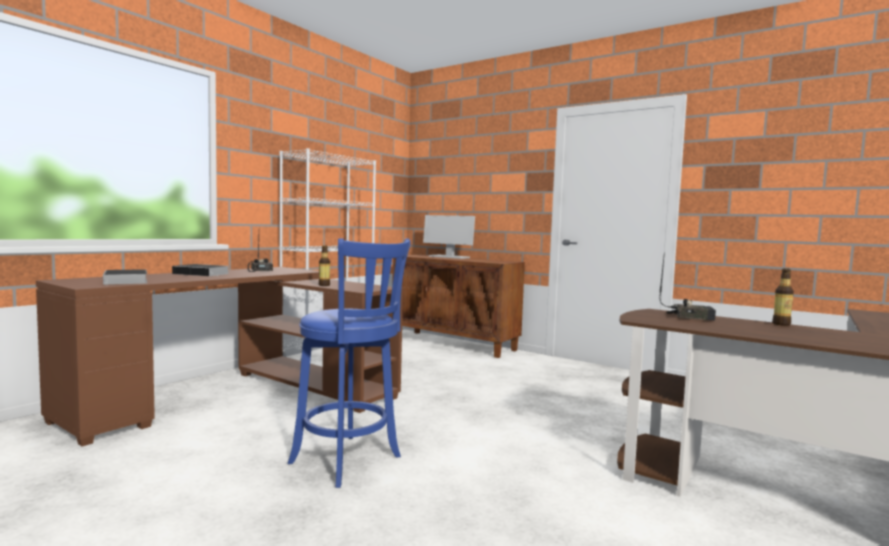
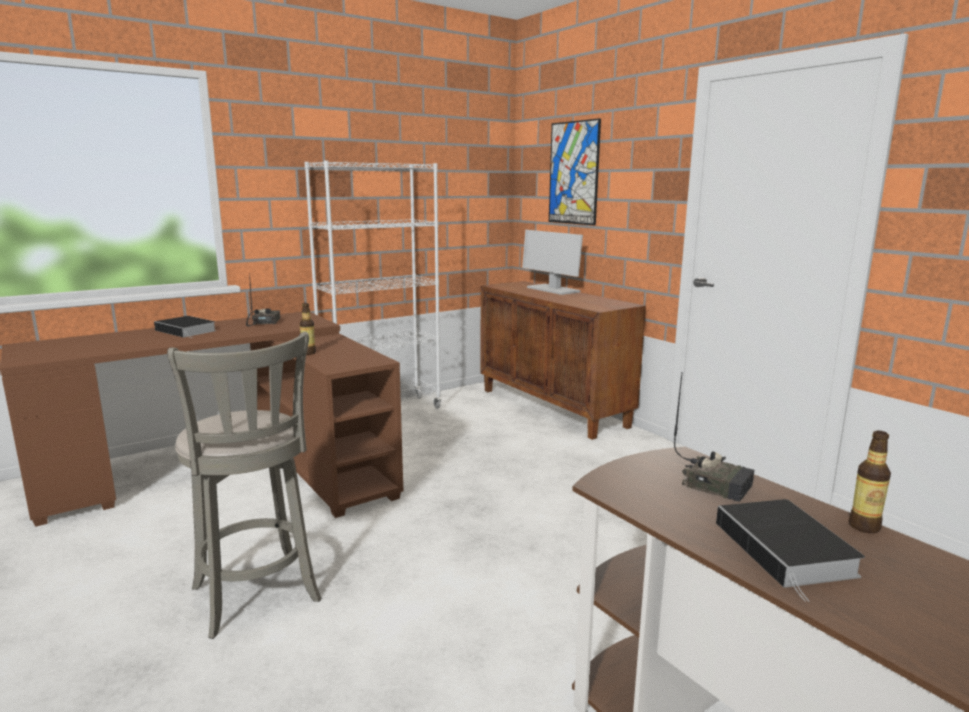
camera: 20 degrees right, 10 degrees up
book [103,269,147,285] -> book moved to [716,499,865,602]
blue stool [288,238,411,488] -> grey stool [167,331,321,639]
none -> picture [549,118,601,225]

